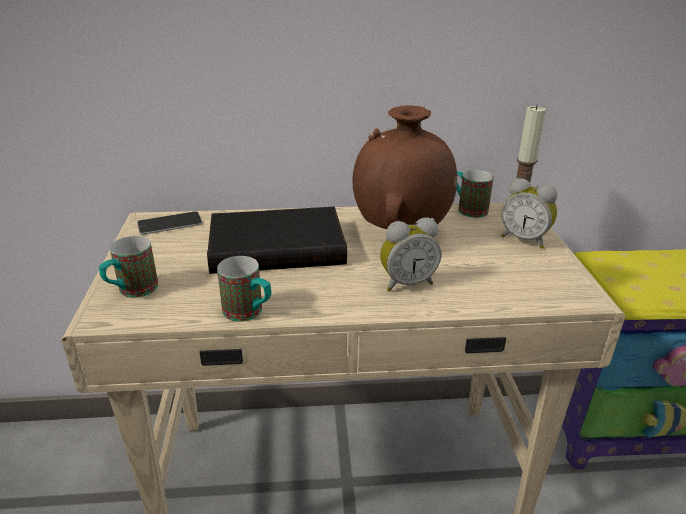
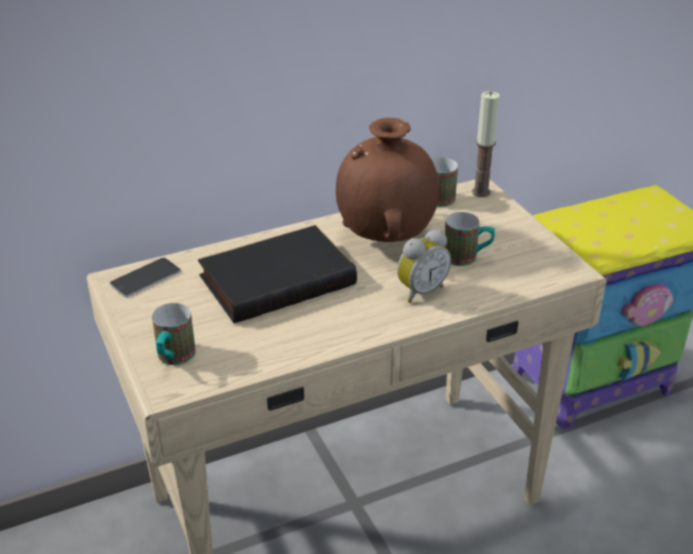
camera: 20 degrees left, 5 degrees up
mug [217,256,271,322] -> mug moved to [444,212,495,266]
alarm clock [501,178,557,249] -> none

